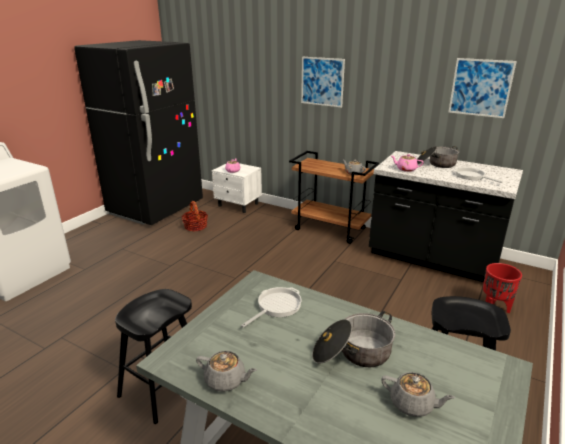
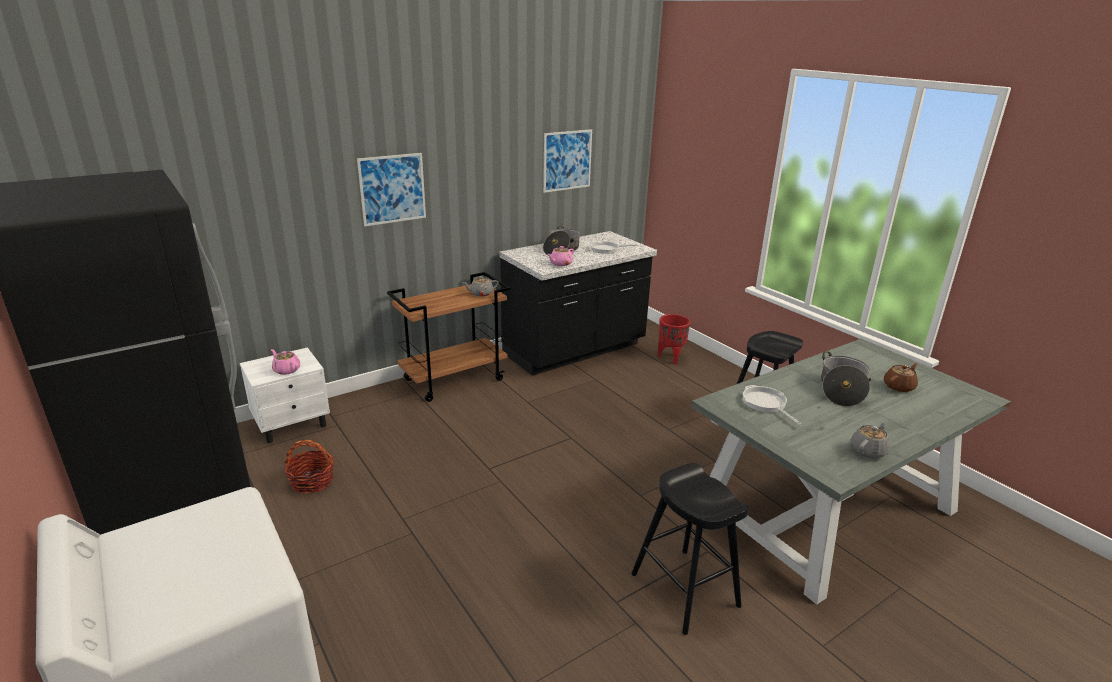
camera: 65 degrees left, 0 degrees up
grey teapot [381,372,455,417] -> brown teapot [884,363,918,392]

